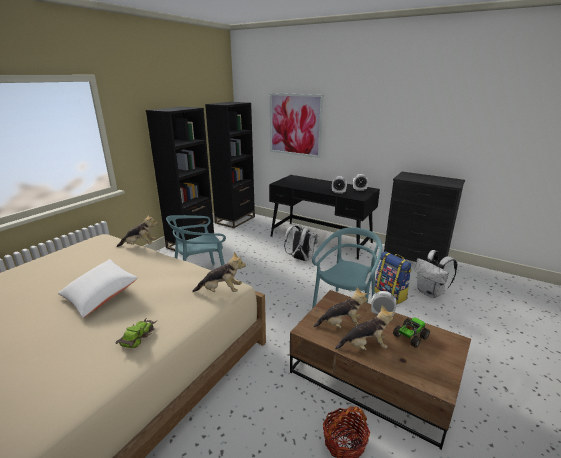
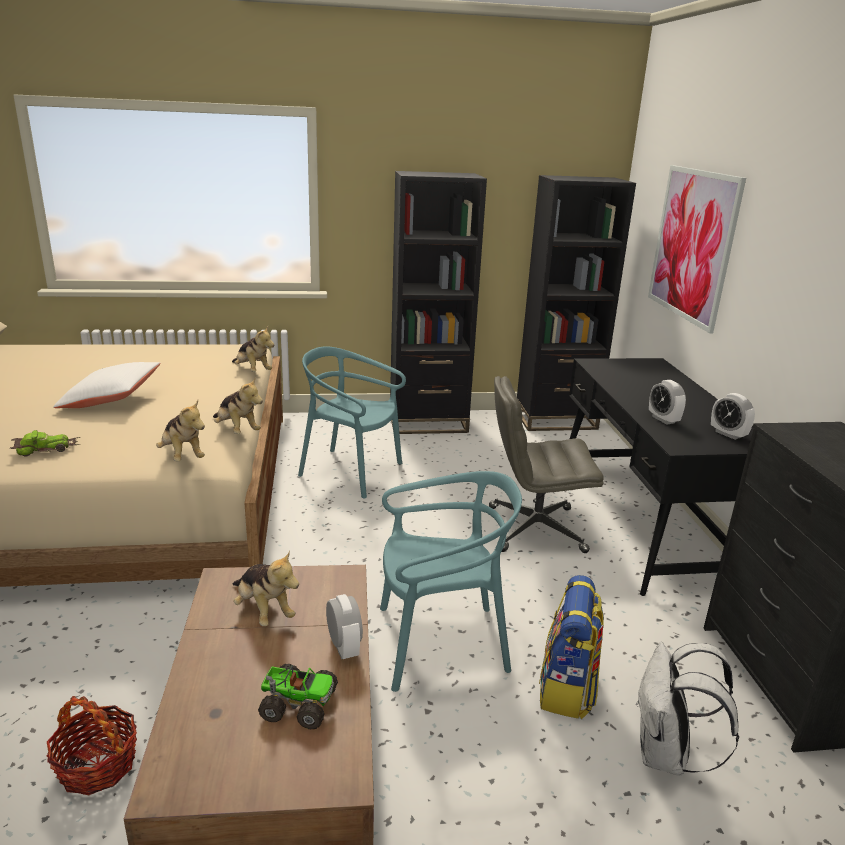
camera: 50 degrees right, 0 degrees up
white backpack [284,225,318,261] -> grey office chair [489,376,604,553]
plush toy [335,305,394,350] -> plush toy moved to [213,378,263,434]

